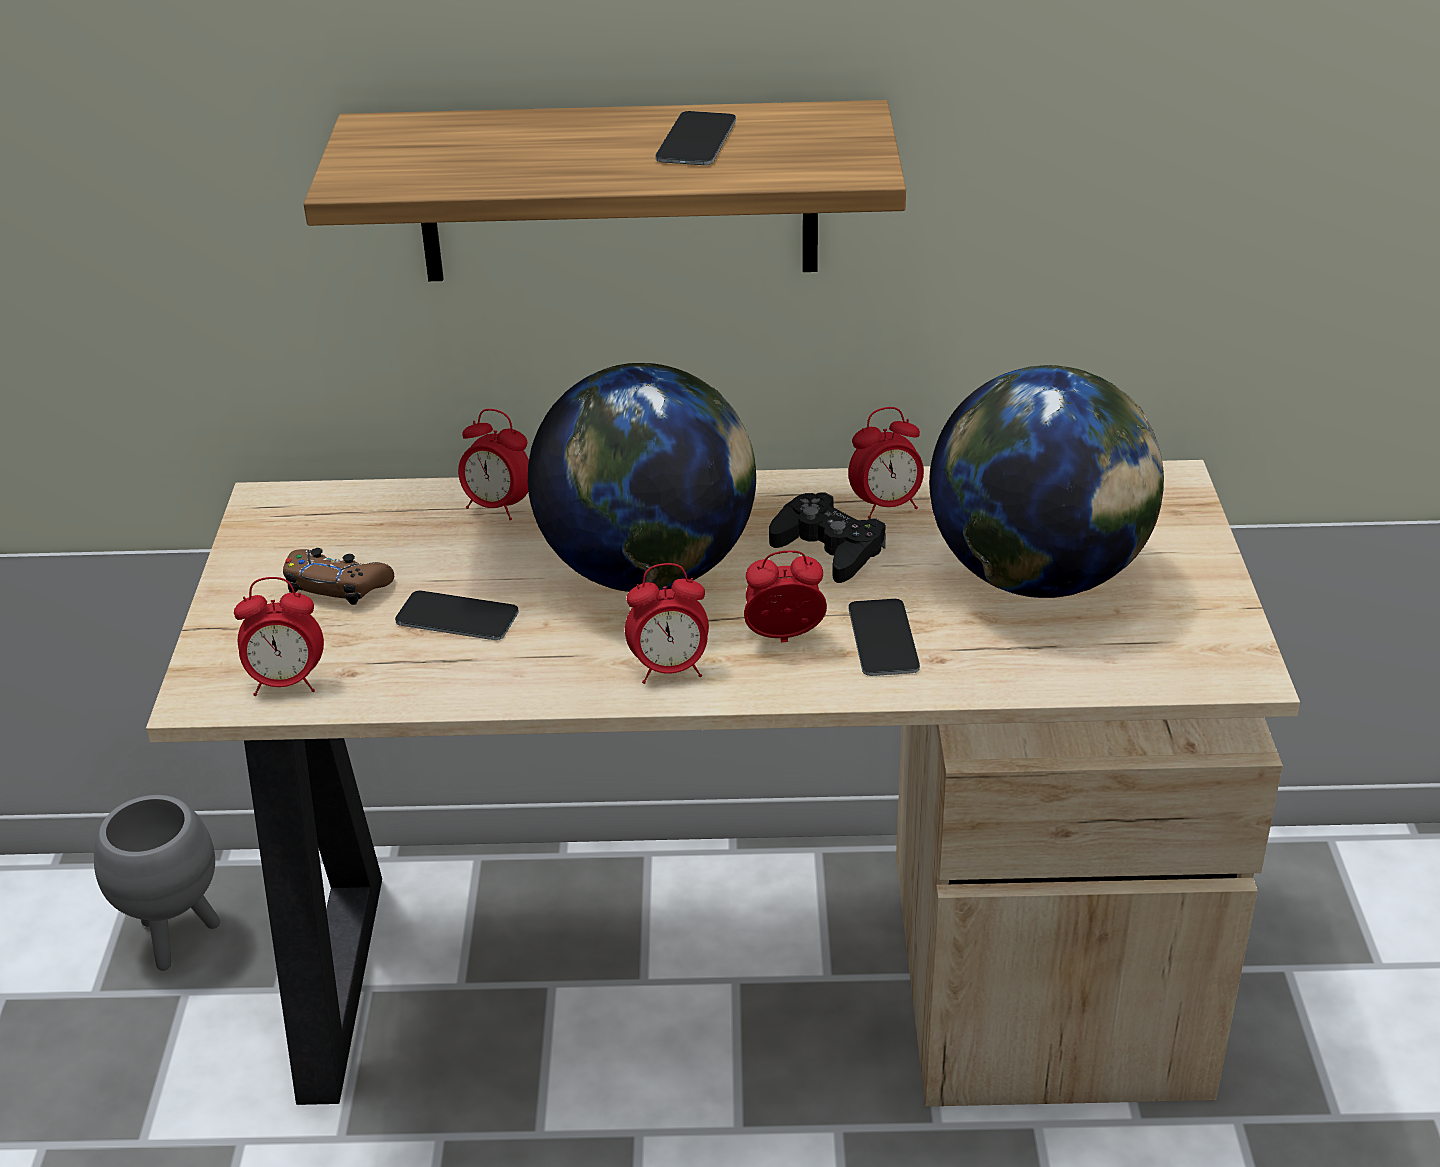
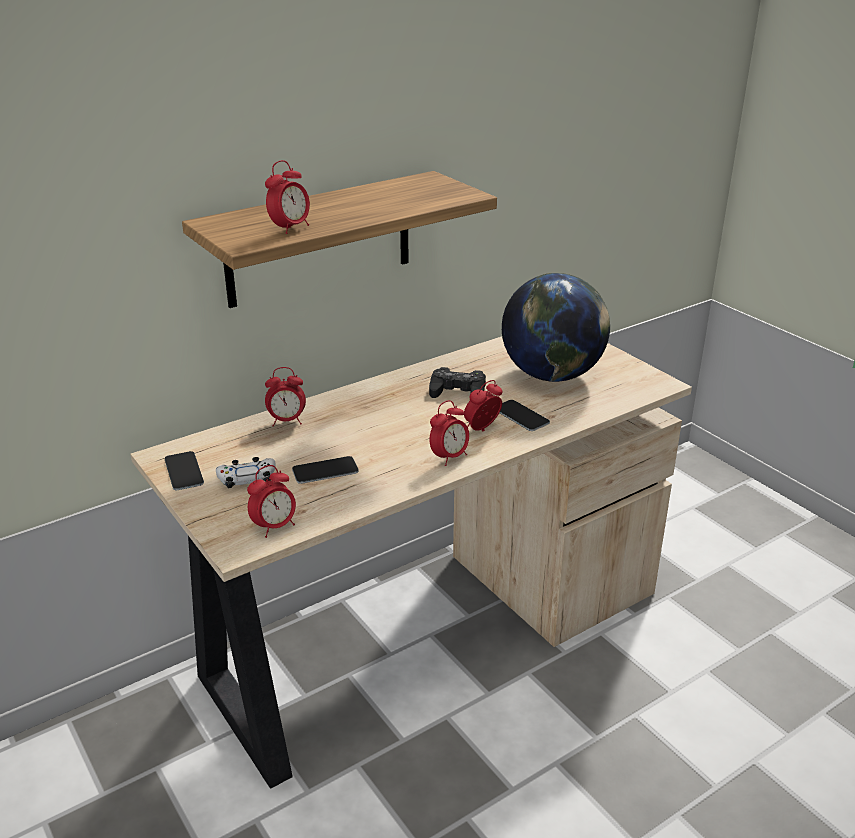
camera: 35 degrees left, 5 degrees down
grey planter [94,795,220,971] -> none
brown game controller [283,548,394,605] -> white game controller [216,457,276,488]
globe [528,363,756,592] -> none
phone [655,111,736,165] -> phone moved to [164,451,204,490]
alarm clock [848,407,924,519] -> alarm clock moved to [265,160,310,234]

